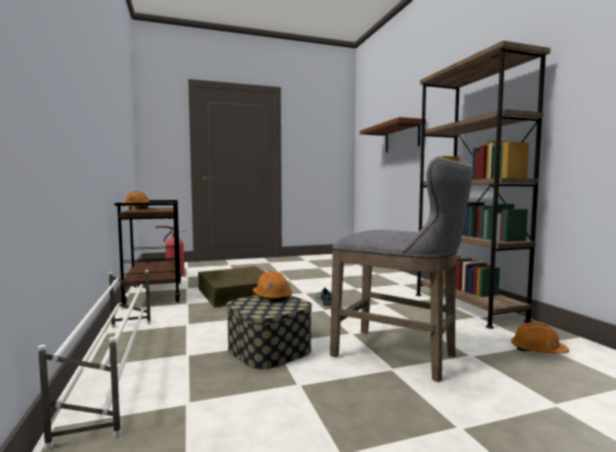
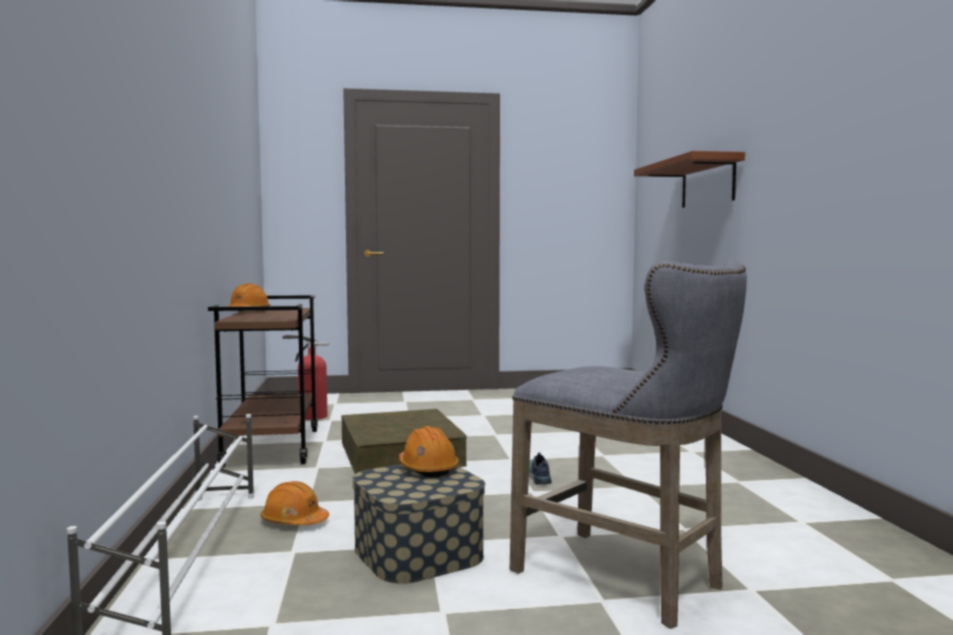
camera: 10 degrees right, 0 degrees up
brown bookcase [416,41,551,329] -> none
orange hard hat [511,322,569,353] -> orange hard hat moved to [260,481,329,525]

